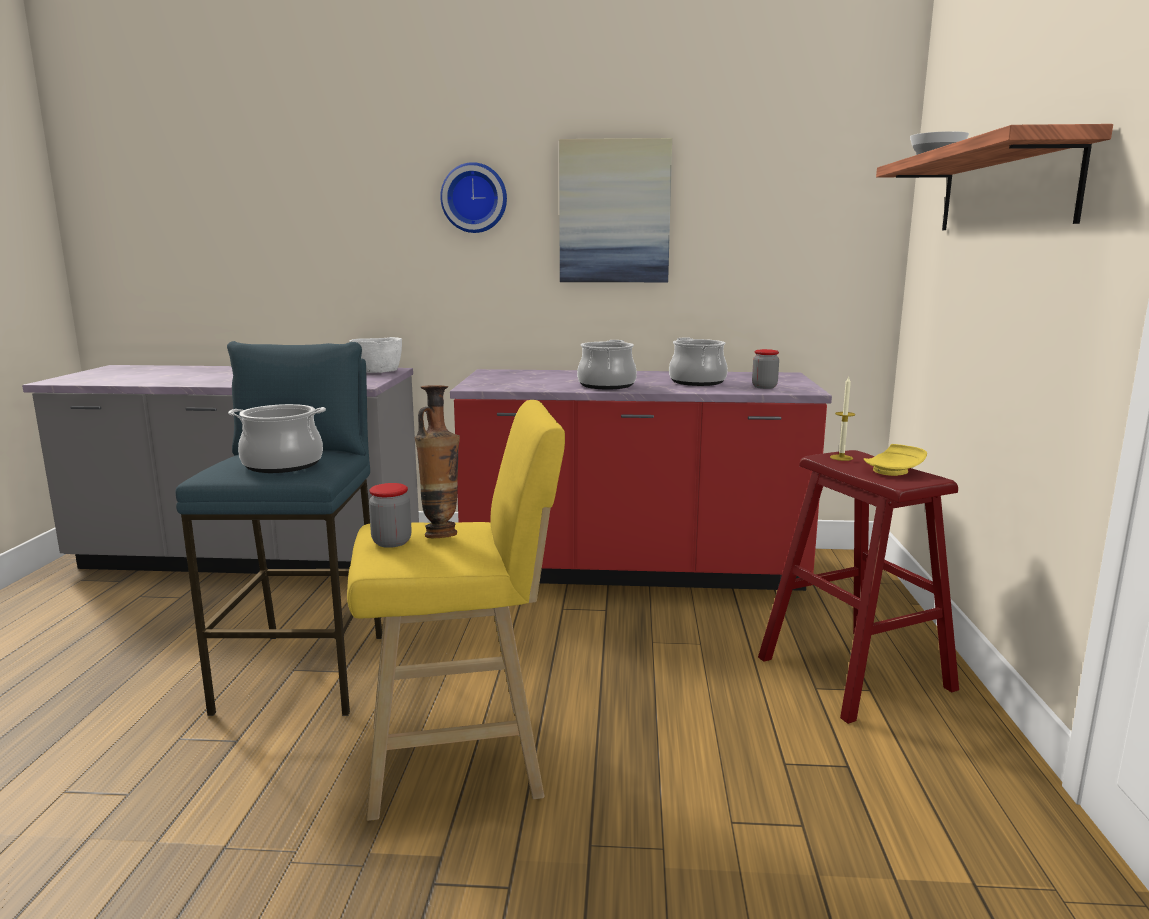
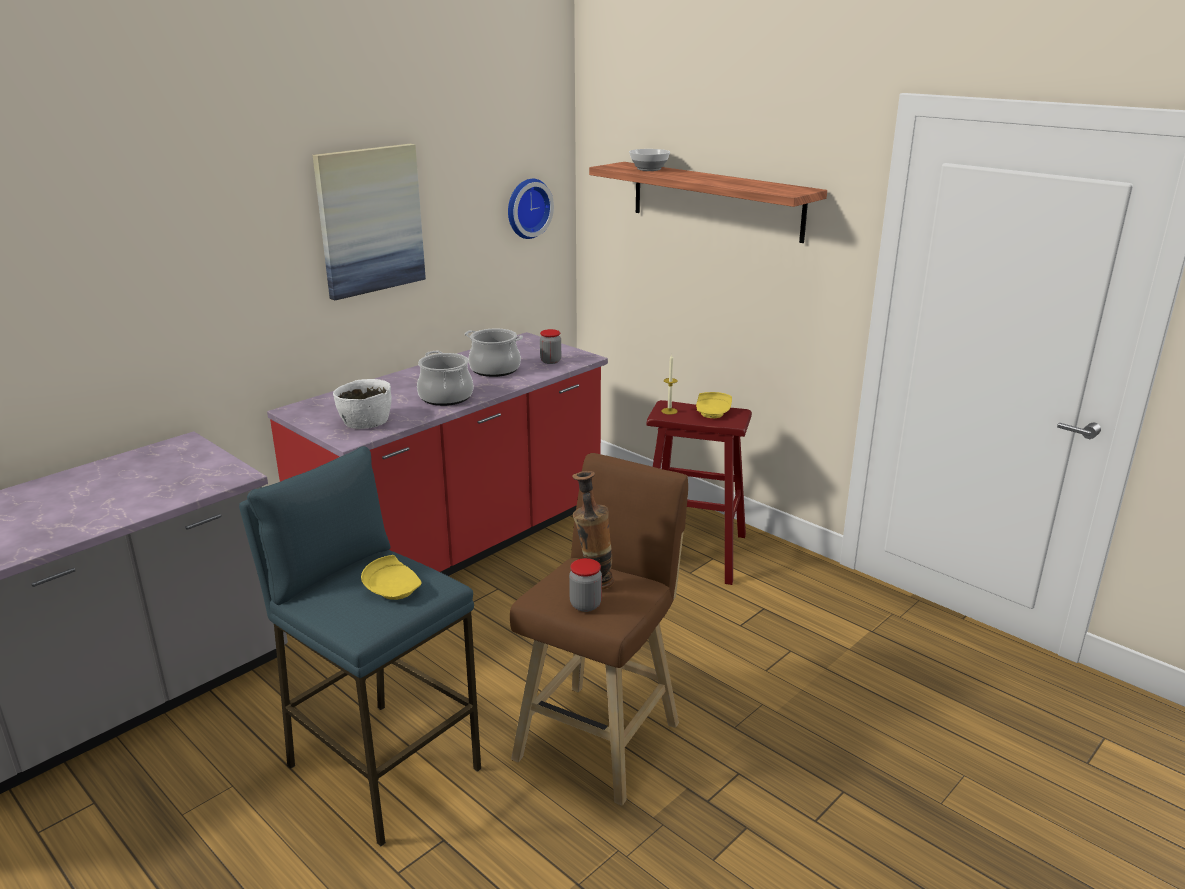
camera: 50 degrees left, 10 degrees up
cooking pot [228,404,326,473] -> yellow plate [361,555,422,600]
yellow stool [347,400,565,821] -> brown stool [510,453,688,806]
white bowl [349,337,402,373] -> white bowl moved to [333,379,392,429]
wall clock [440,162,507,233] -> wall clock moved to [508,179,554,239]

